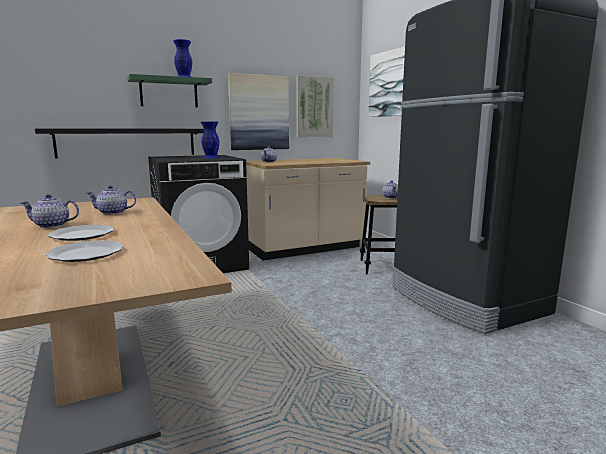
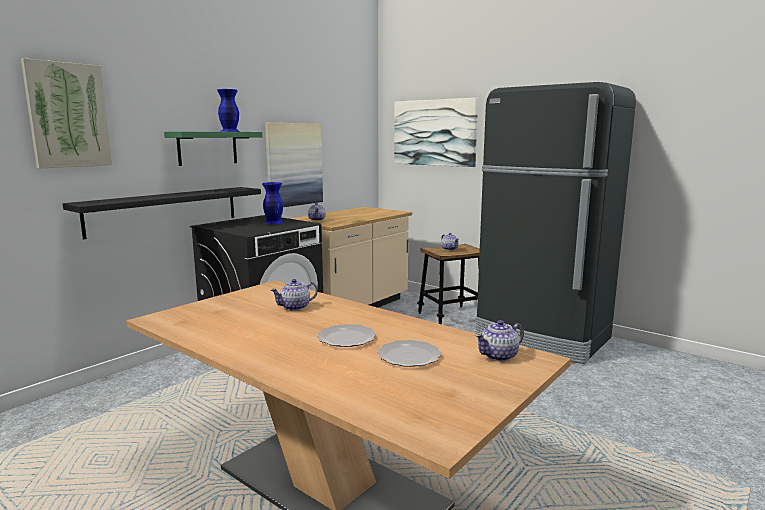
camera: 25 degrees left, 0 degrees up
teapot [21,194,79,228] -> teapot moved to [475,320,524,361]
picture [296,75,334,137] -> picture moved to [21,58,112,169]

